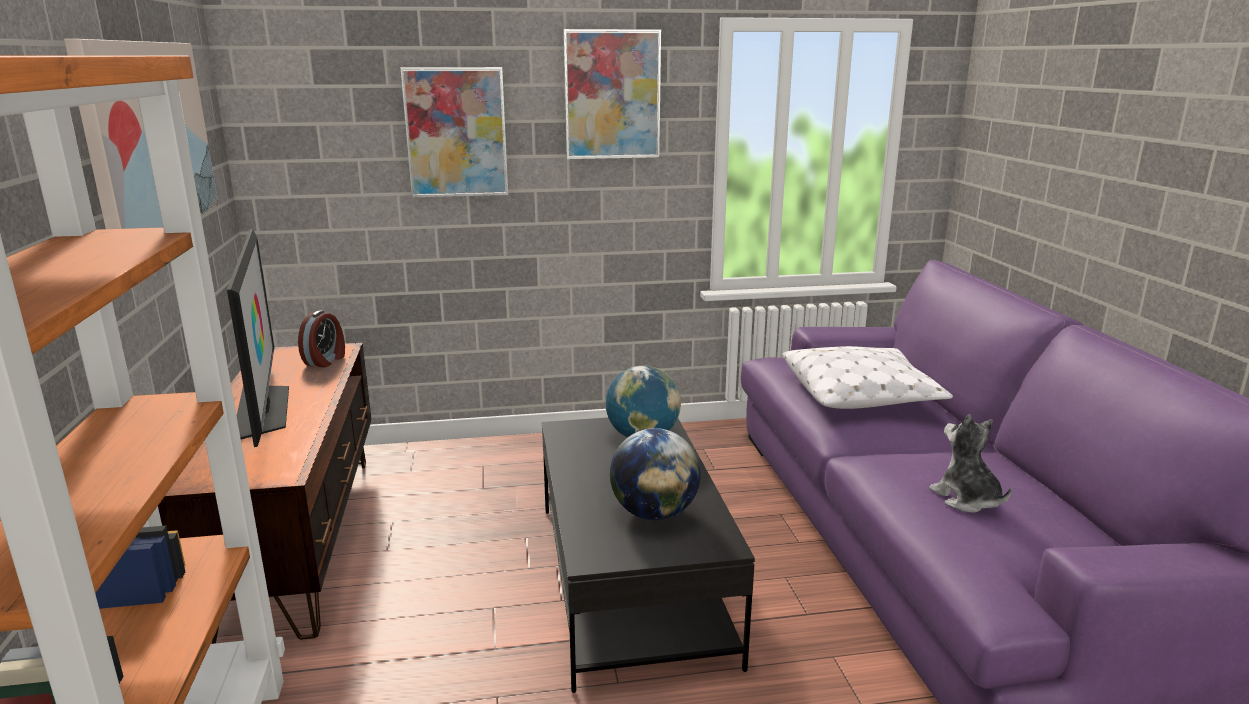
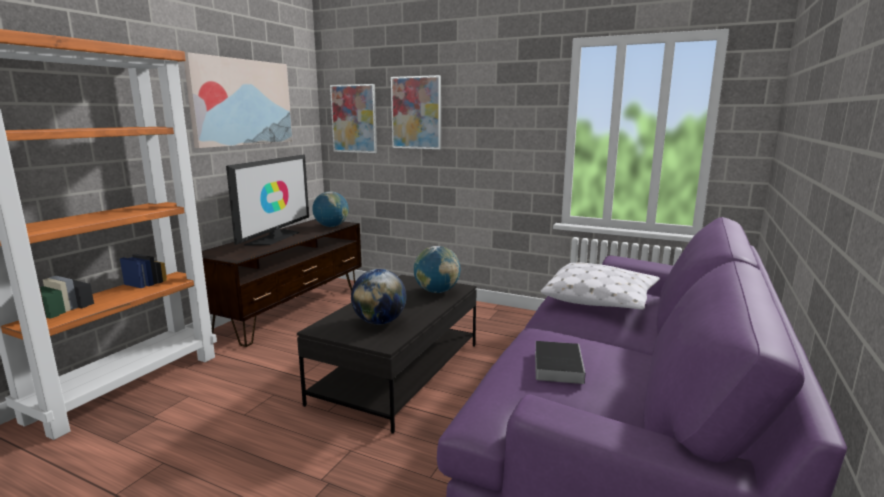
camera: 35 degrees right, 5 degrees down
alarm clock [298,311,345,367] -> globe [312,191,349,227]
picture [563,29,661,159] -> picture moved to [330,84,377,153]
plush toy [929,414,1012,513] -> book [535,341,585,384]

